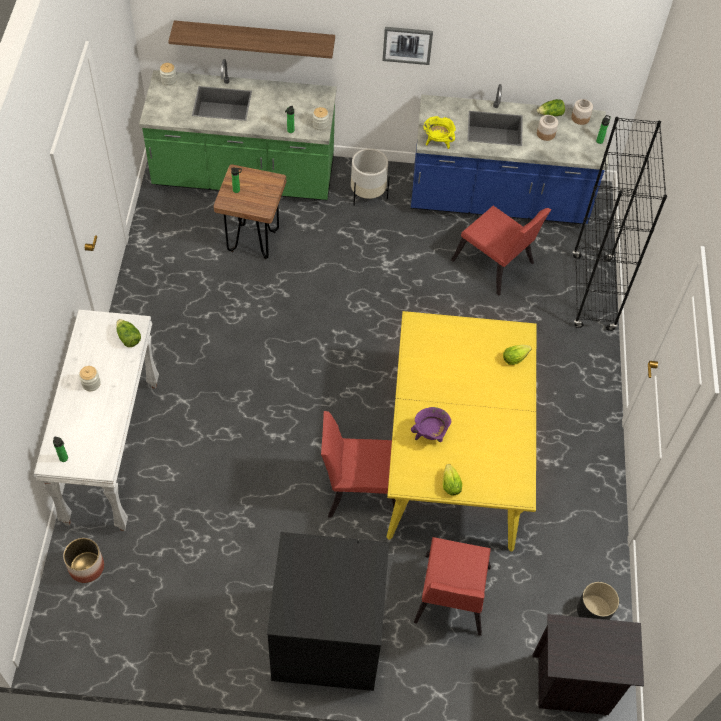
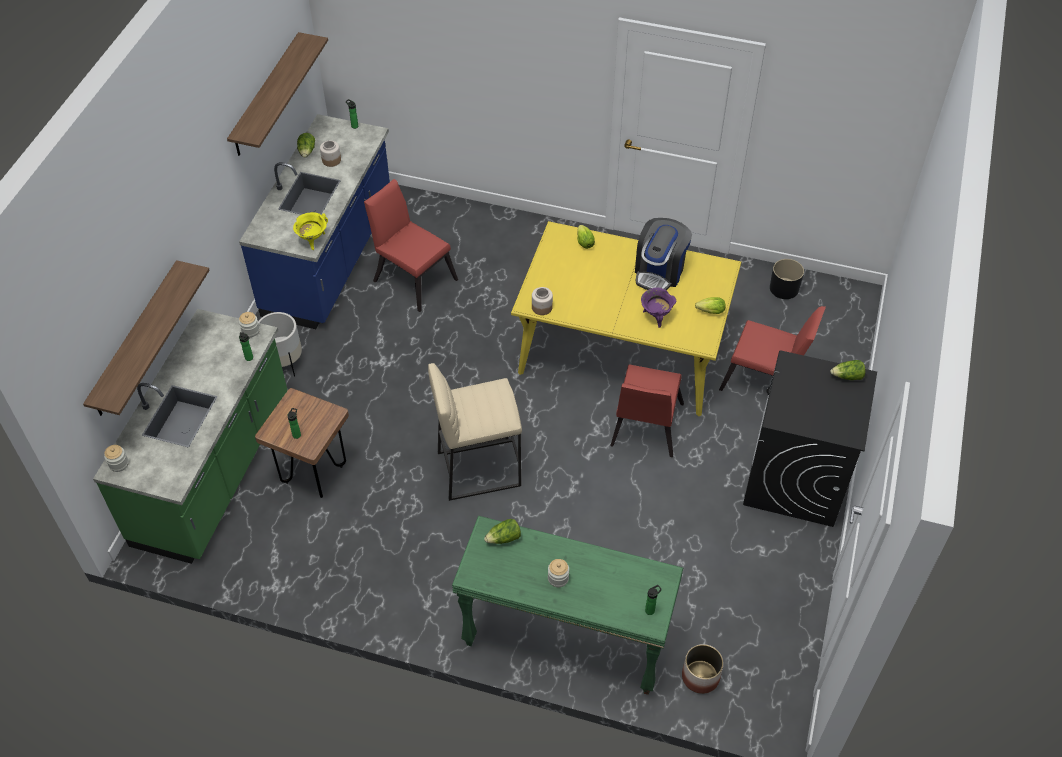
camera: 75 degrees left, 5 degrees down
white console table [34,310,159,531] -> green console table [452,516,683,695]
picture [382,27,433,65] -> none
red chair [451,206,552,295] -> red chair turned 105 degrees counterclockwise [364,179,458,312]
black nightstand [533,614,644,715] -> none
jar [571,99,593,125] -> jar moved to [532,287,553,315]
black bookcase [573,117,667,331] -> none
none -> shelf [227,32,328,156]
none -> beige stool [428,363,522,501]
none -> coffee machine [635,218,692,290]
none -> lettuce [830,360,866,380]

